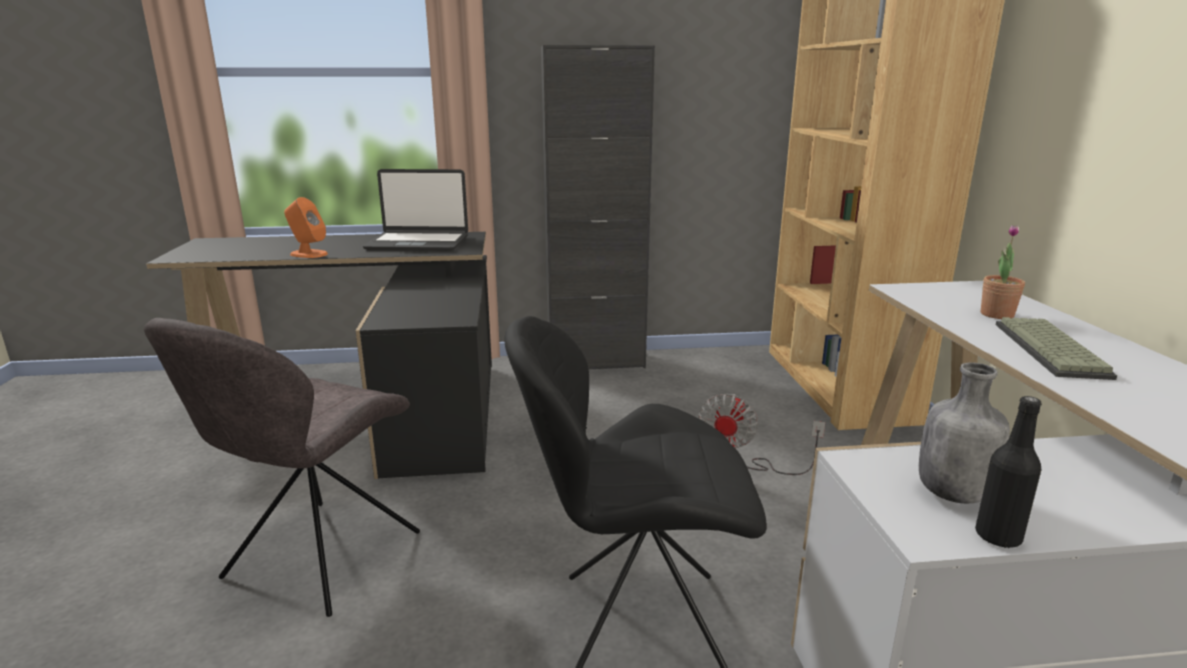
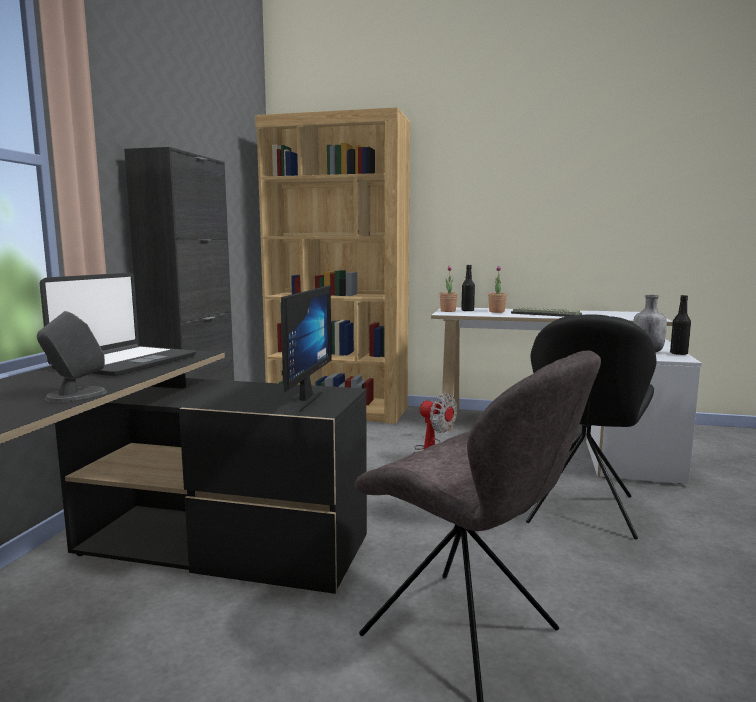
camera: 70 degrees left, 10 degrees down
orange speaker [284,197,328,258] -> grey speaker [37,311,107,402]
none -> monitor [281,286,332,412]
none -> potted plant [440,265,458,312]
none -> black bottle [461,265,475,312]

